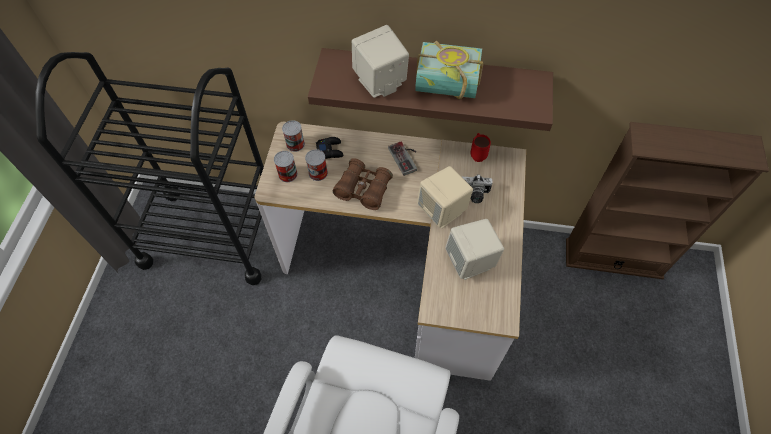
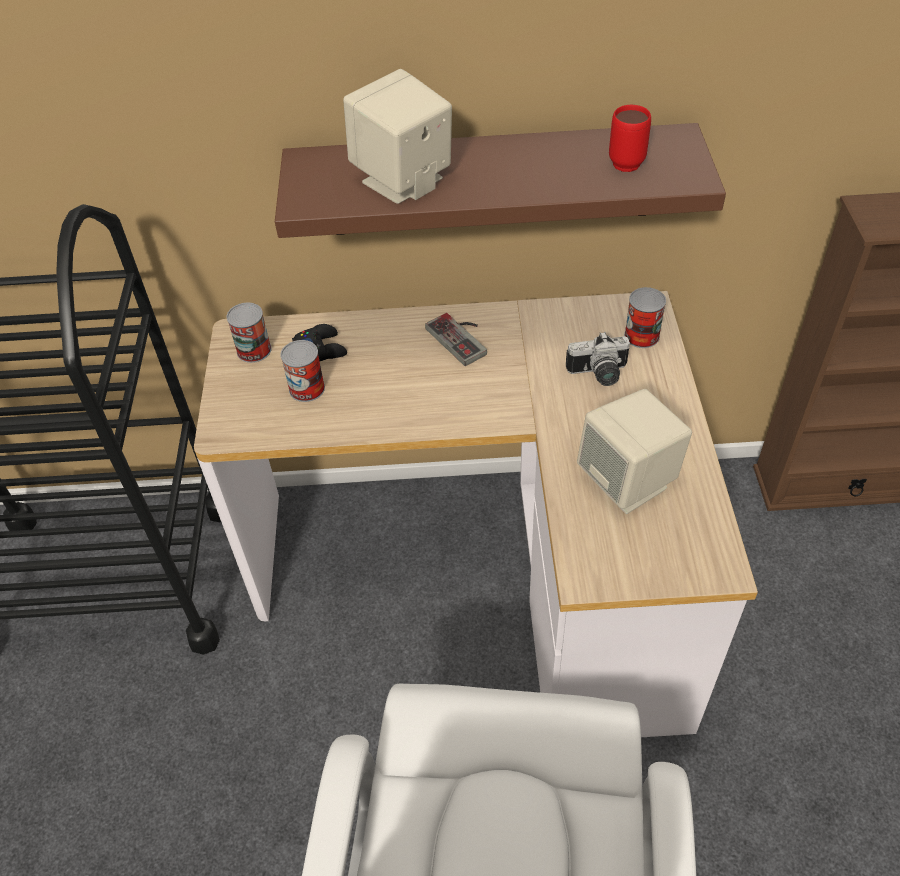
camera: 10 degrees left, 10 degrees down
can [274,151,298,182] -> can moved to [624,287,666,348]
brown binoculars [333,158,393,210] -> none
book [415,41,483,99] -> none
beige speaker [417,166,473,228] -> none
red mug [471,133,491,162] -> red mug moved to [609,105,651,172]

